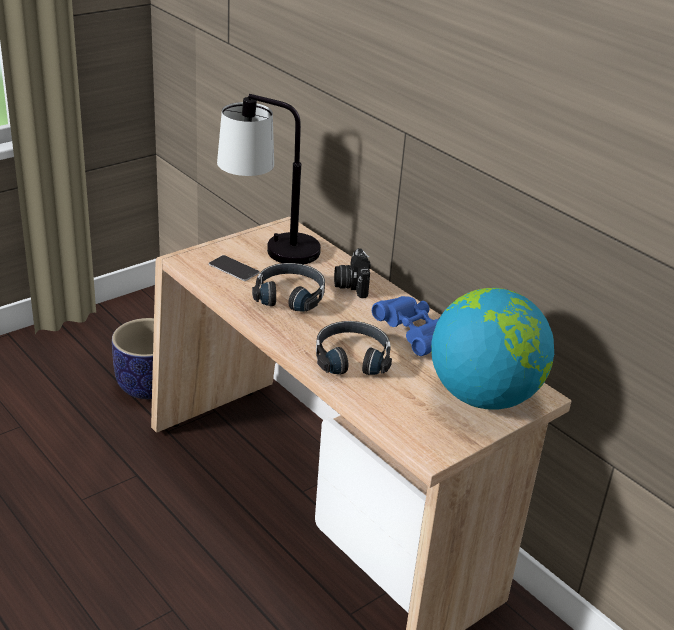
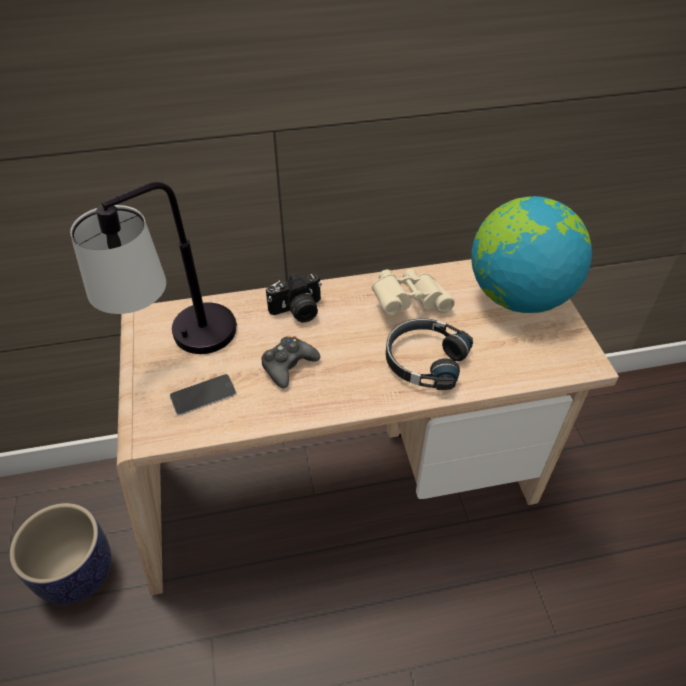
camera: 60 degrees left, 15 degrees up
black headphones [252,263,325,312] -> black game controller [261,336,320,389]
camera [334,248,371,298] -> camera turned 45 degrees counterclockwise [266,273,322,323]
blue binoculars [372,296,440,356] -> beige binoculars [372,269,455,316]

